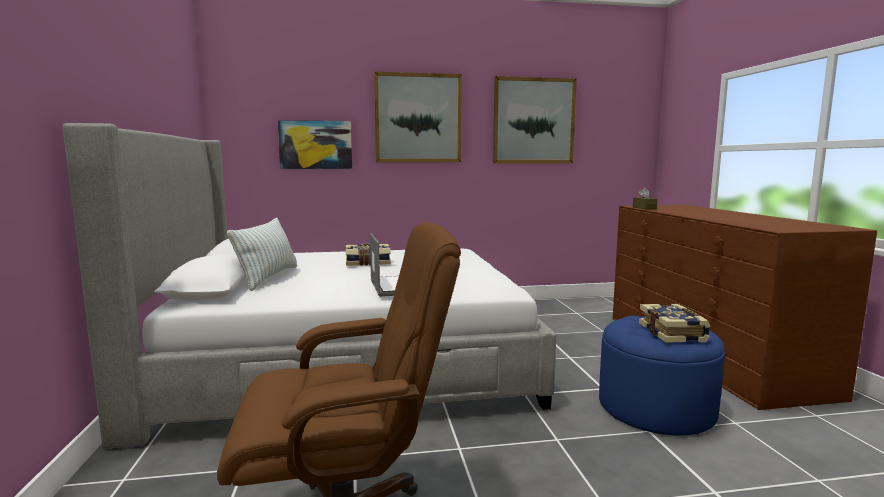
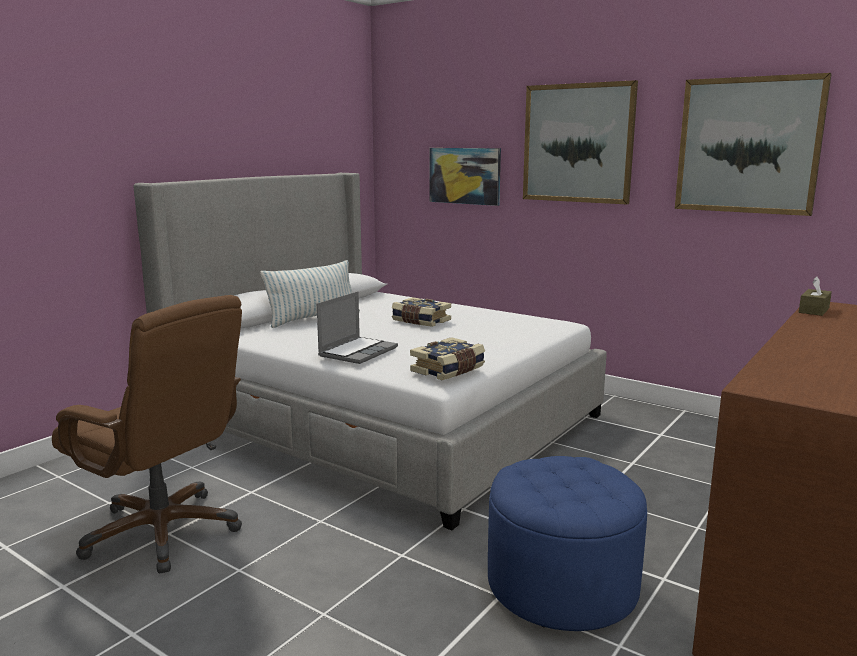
camera: 45 degrees right, 5 degrees up
book [639,304,711,343] -> book moved to [410,337,485,380]

